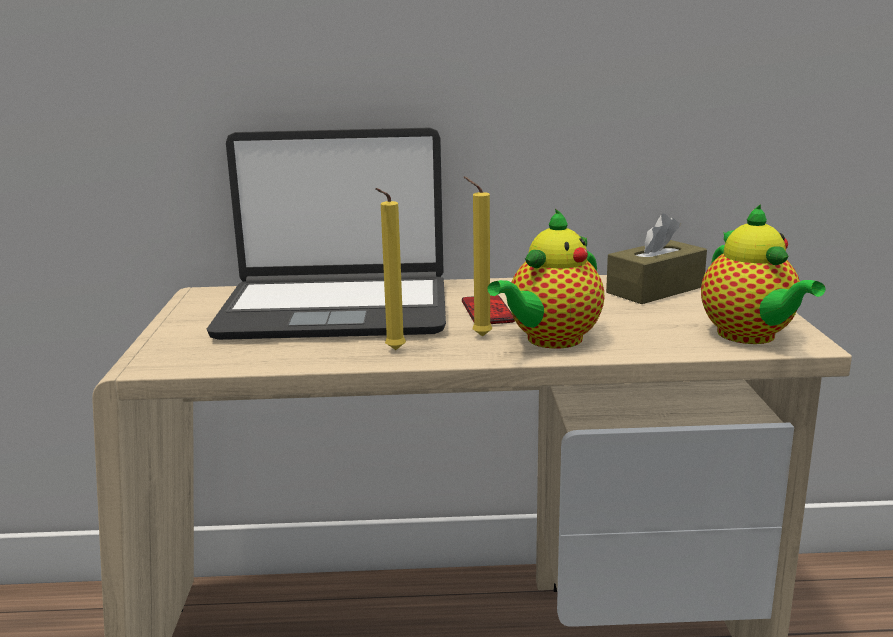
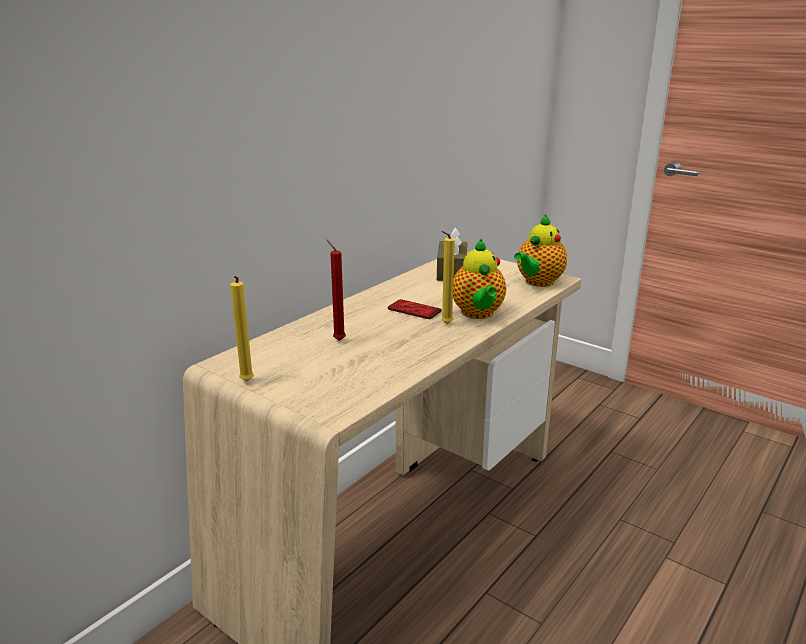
camera: 50 degrees left, 5 degrees up
laptop [207,128,446,340] -> red candle [327,240,346,341]
yellow candle [375,188,406,350] -> yellow candle moved to [230,276,254,381]
teapot [701,204,826,344] -> teapot turned 105 degrees clockwise [514,215,567,287]

